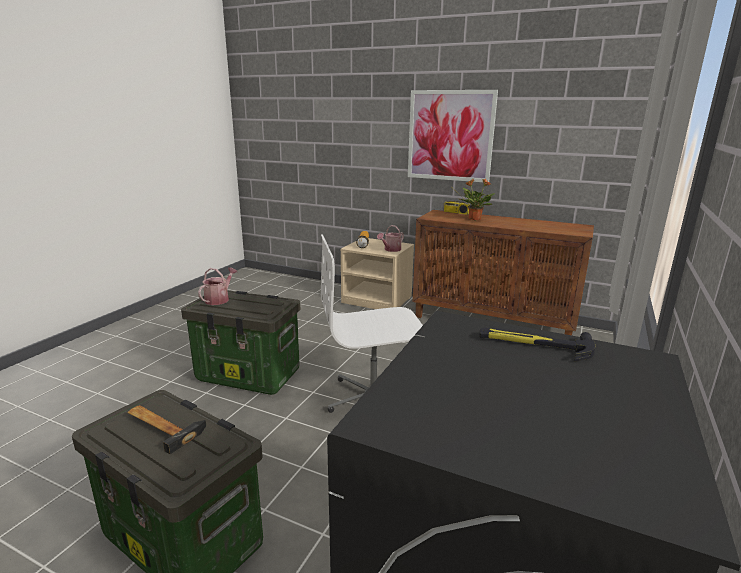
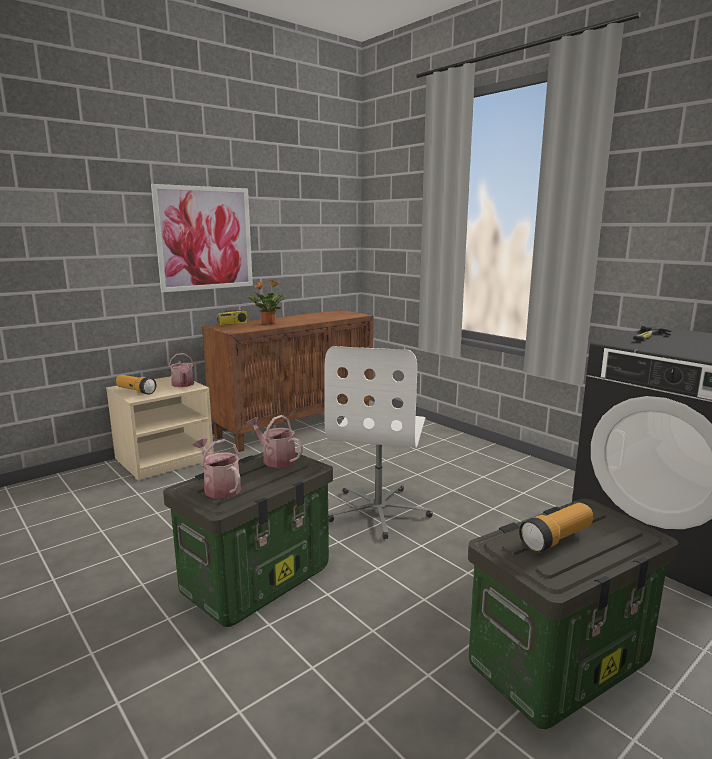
camera: 65 degrees left, 5 degrees down
hammer [128,405,206,454] -> flashlight [519,503,593,553]
none -> watering can [246,415,303,468]

